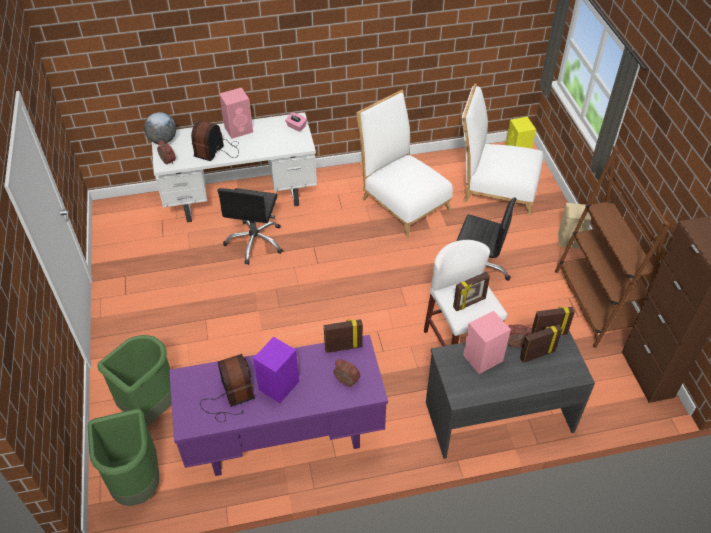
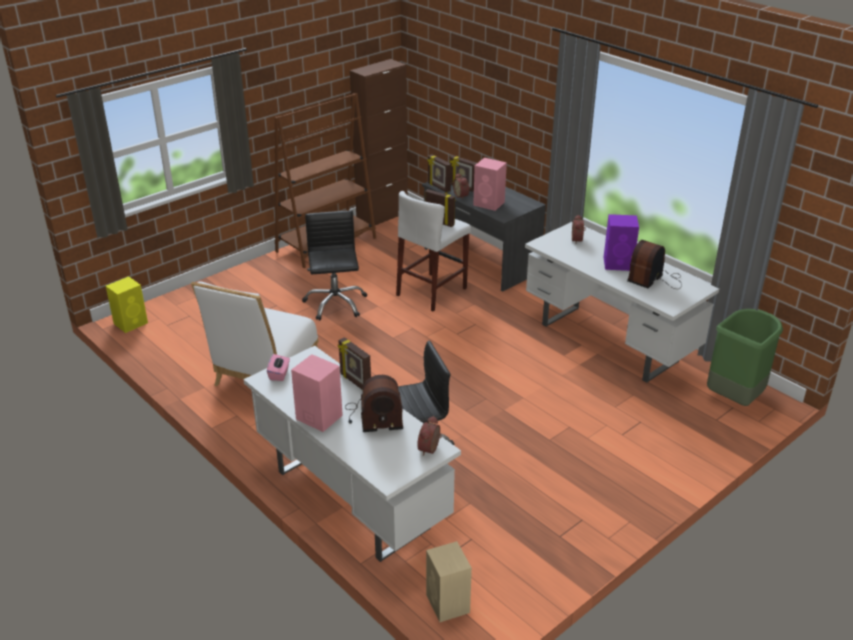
camera: 120 degrees left, 15 degrees down
green trash can [97,335,172,427] -> none
globe [144,112,176,144] -> none
purple desk [169,335,388,476] -> white desk [525,222,719,383]
picture frame [324,319,363,353] -> picture frame moved to [338,337,371,390]
white chair [462,83,543,216] -> none
beige speaker [558,203,591,249] -> beige speaker moved to [426,541,472,622]

